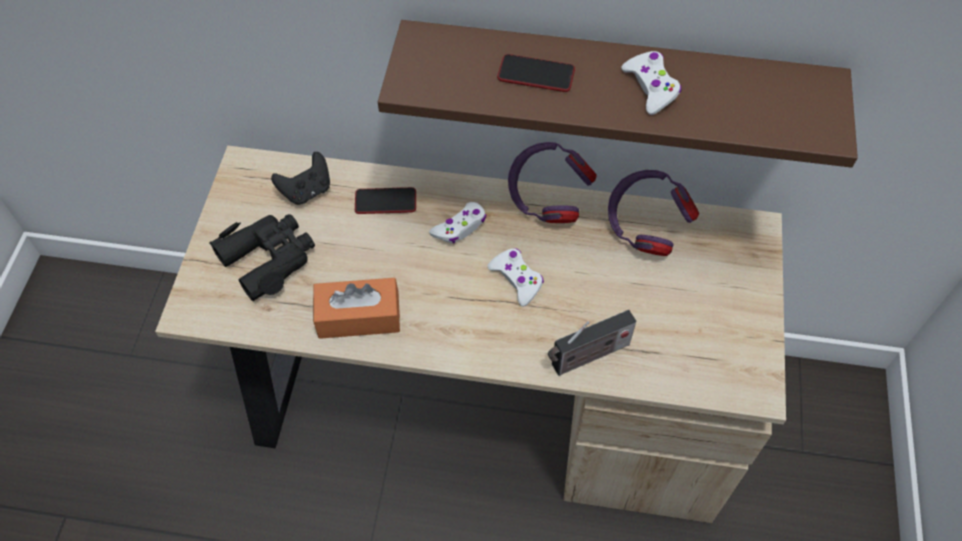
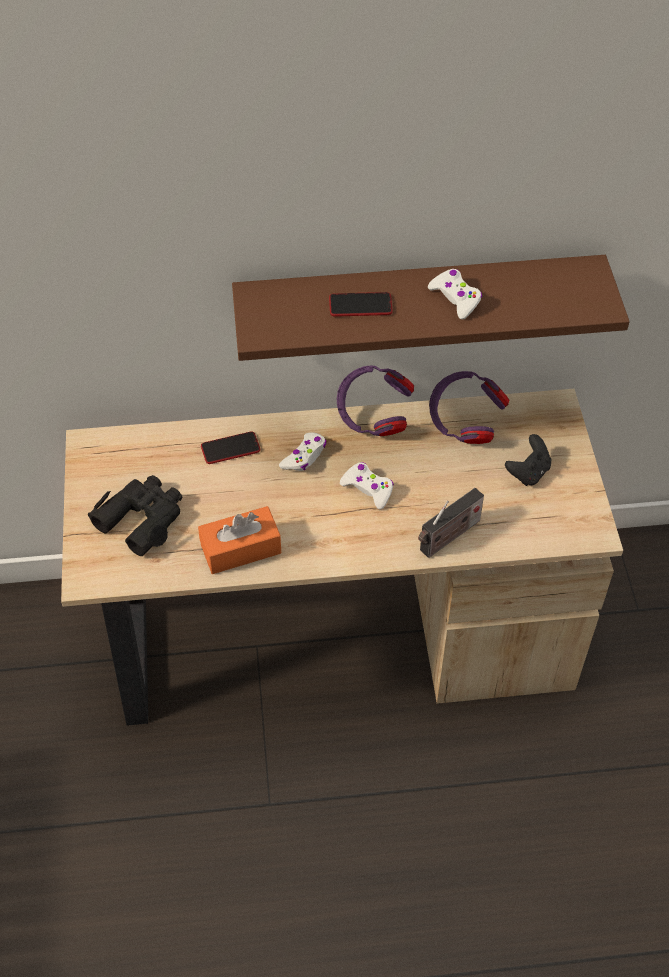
camera: 15 degrees left, 5 degrees down
black game controller [271,152,330,205] -> black game controller moved to [505,434,552,486]

